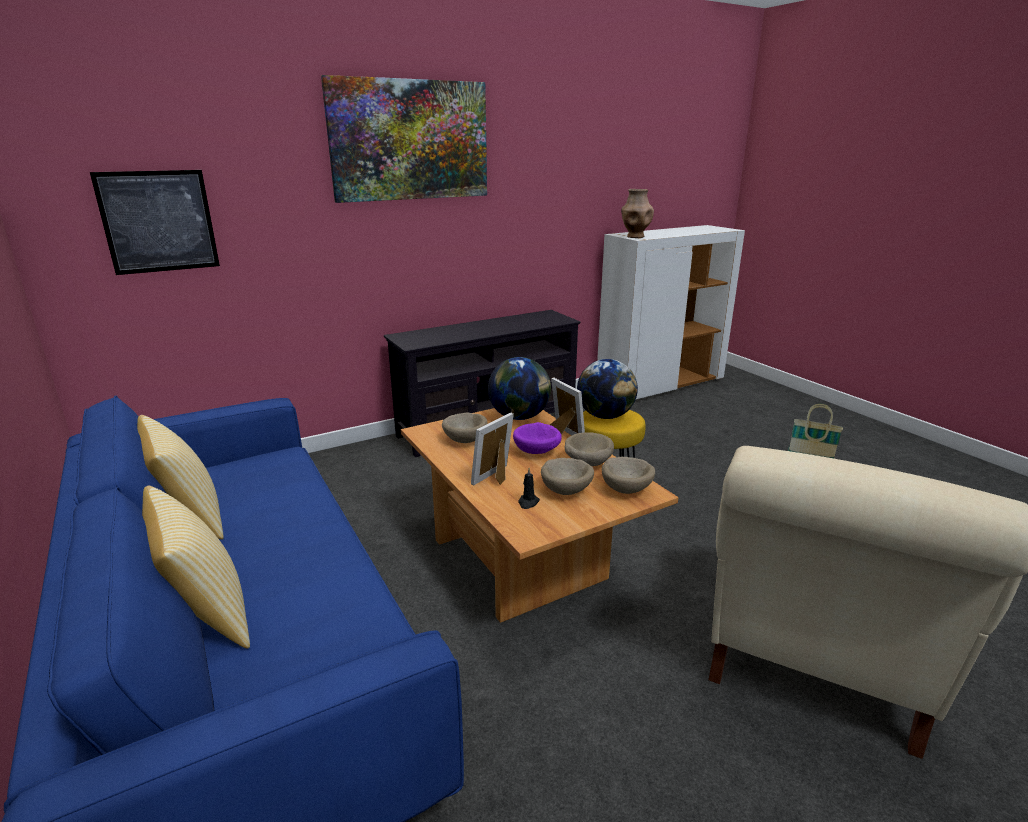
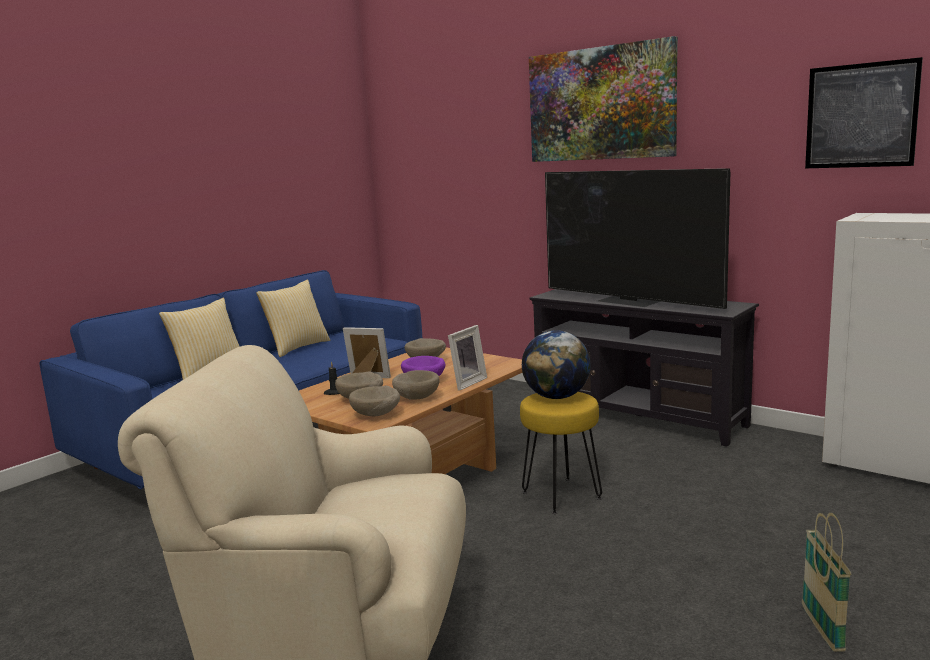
camera: 70 degrees right, 10 degrees down
picture [90,170,220,275] -> picture moved to [805,57,923,168]
globe [488,357,551,420] -> none
brown vase [621,189,654,238] -> none
none -> television [545,168,730,309]

